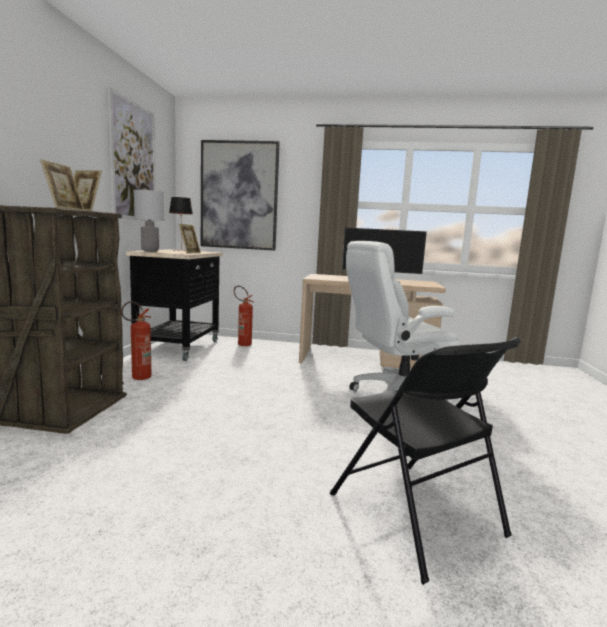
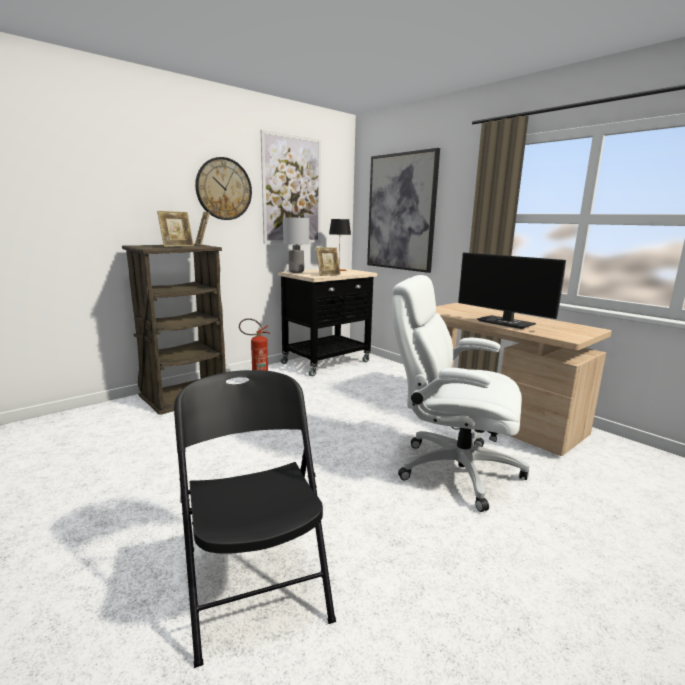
camera: 40 degrees right, 5 degrees up
fire extinguisher [234,286,254,346] -> none
black chair [330,337,521,585] -> black chair turned 150 degrees clockwise [174,370,336,668]
none -> wall clock [195,157,252,220]

